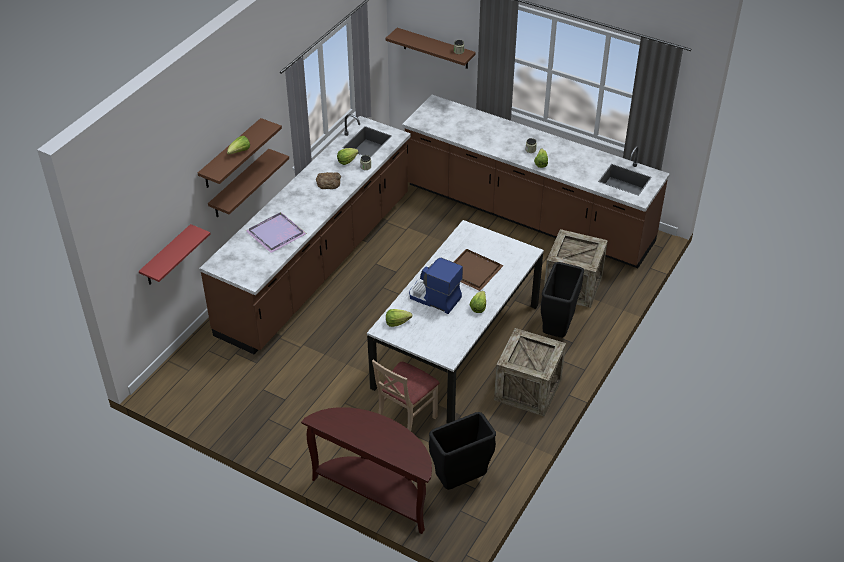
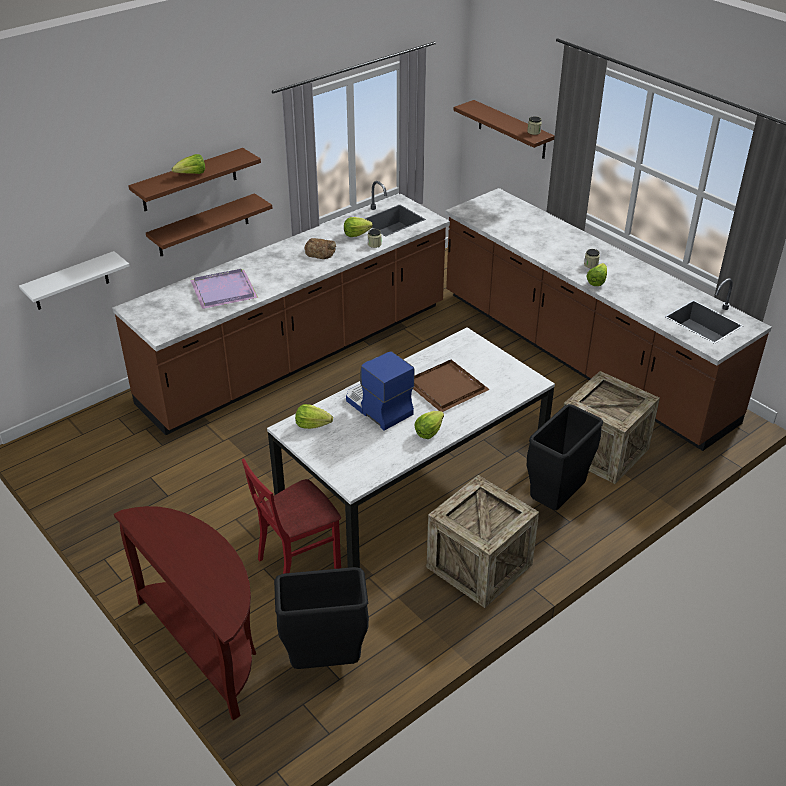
camera: 20 degrees right, 5 degrees down
red shelf [139,224,211,285] -> white shelf [19,251,130,310]
beige chair [372,360,439,431] -> red chair [242,458,341,574]

